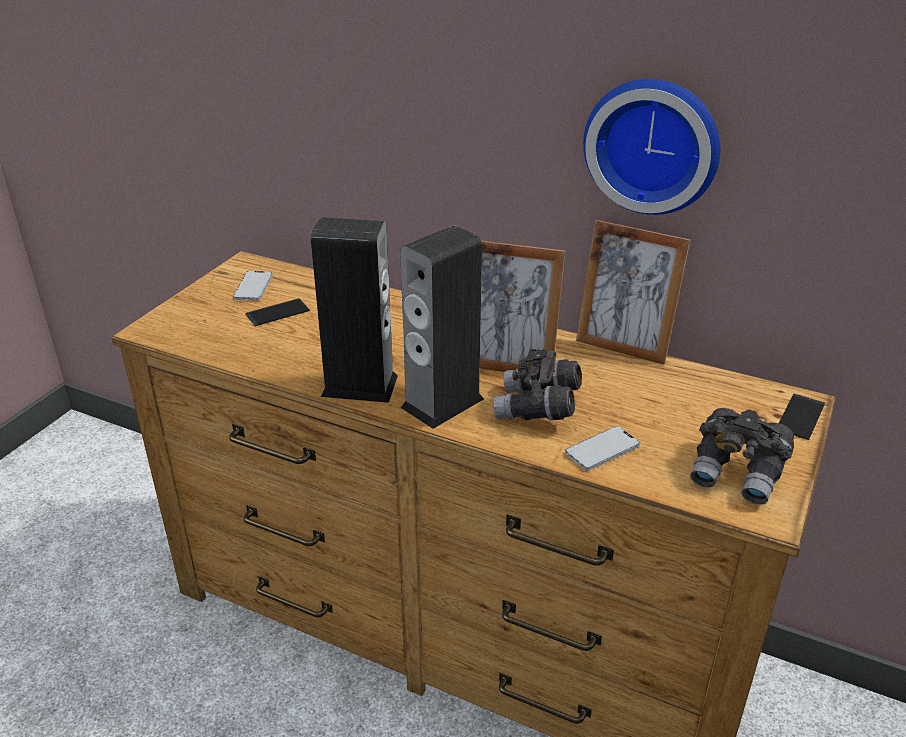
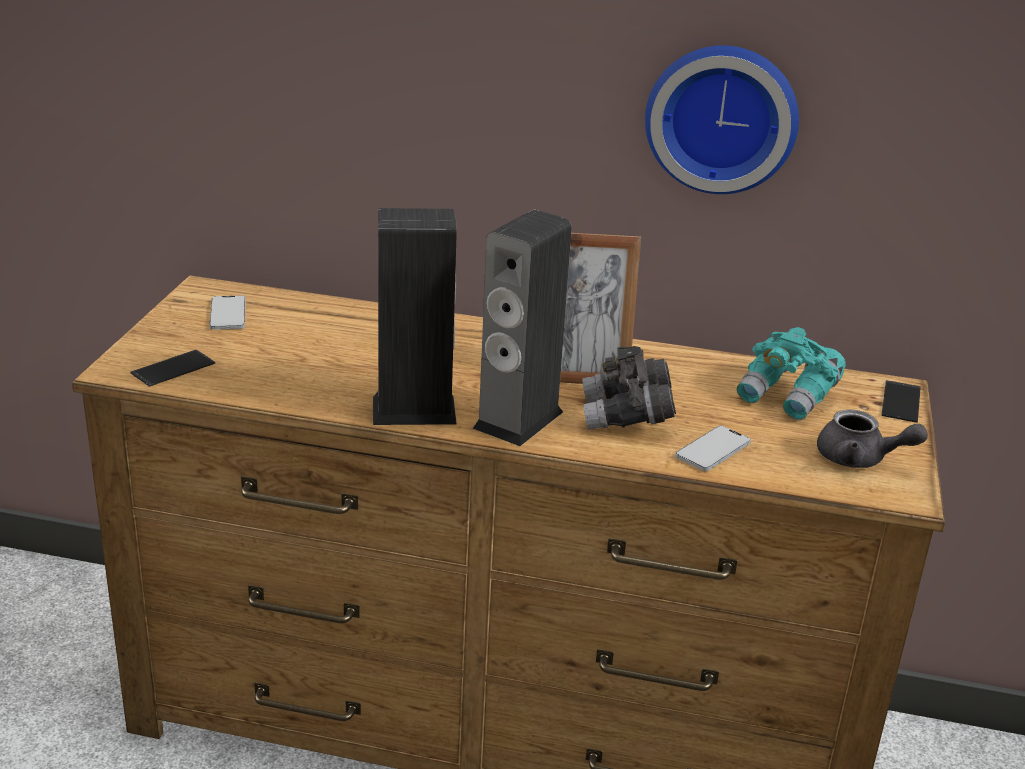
camera: 15 degrees left, 5 degrees down
phone [245,298,310,326] -> phone moved to [131,350,215,387]
picture frame [576,220,690,364] -> none
grey binoculars [690,408,794,505] -> grey teapot [817,409,928,468]
none -> turquoise binoculars [737,327,846,420]

